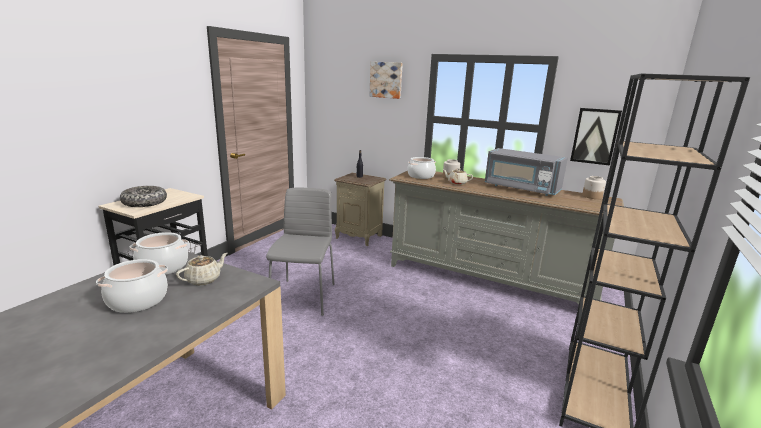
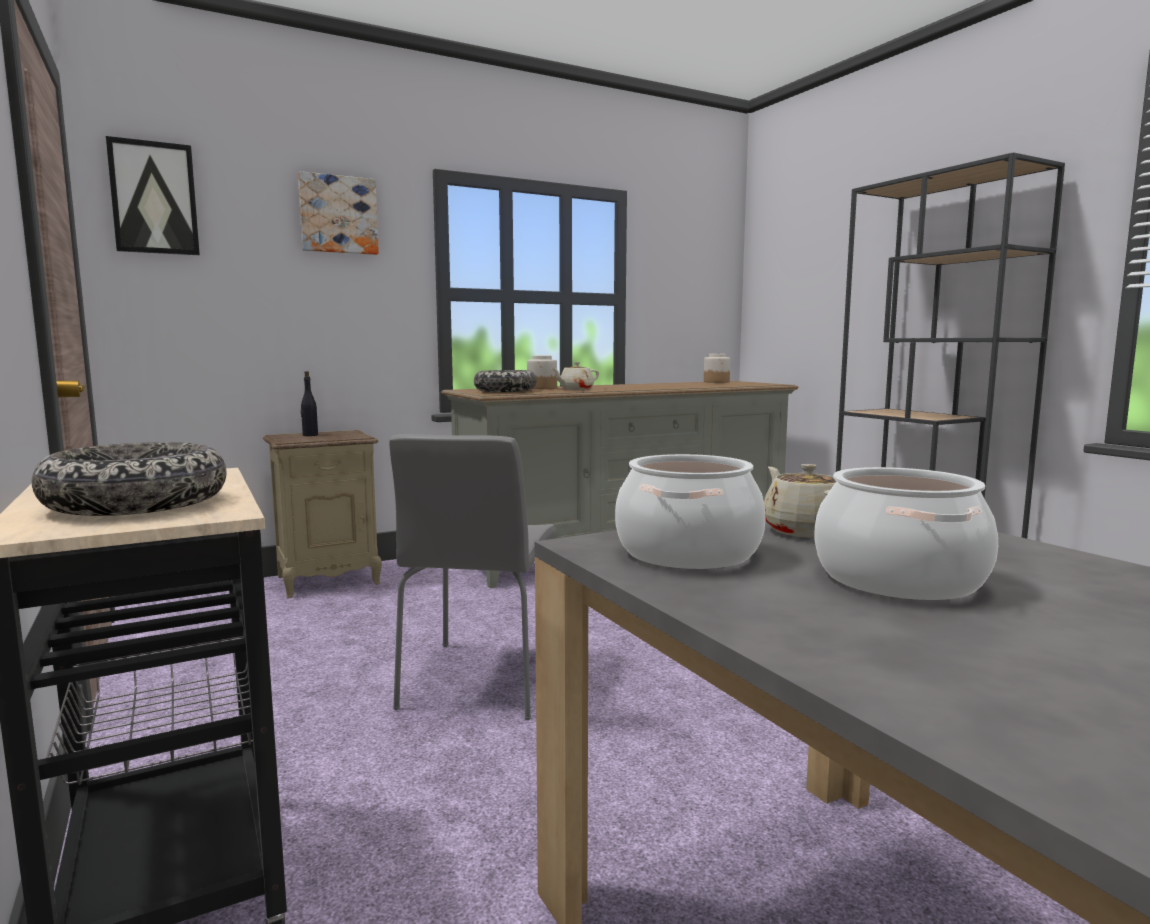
camera: 55 degrees left, 10 degrees down
grey chair [266,188,334,316] -> grey chair turned 120 degrees counterclockwise [389,434,556,720]
cooking pot [407,157,436,179] -> bowl [474,370,537,392]
grey microwave [485,148,568,196] -> none
picture [570,108,622,166] -> picture moved to [106,136,200,255]

